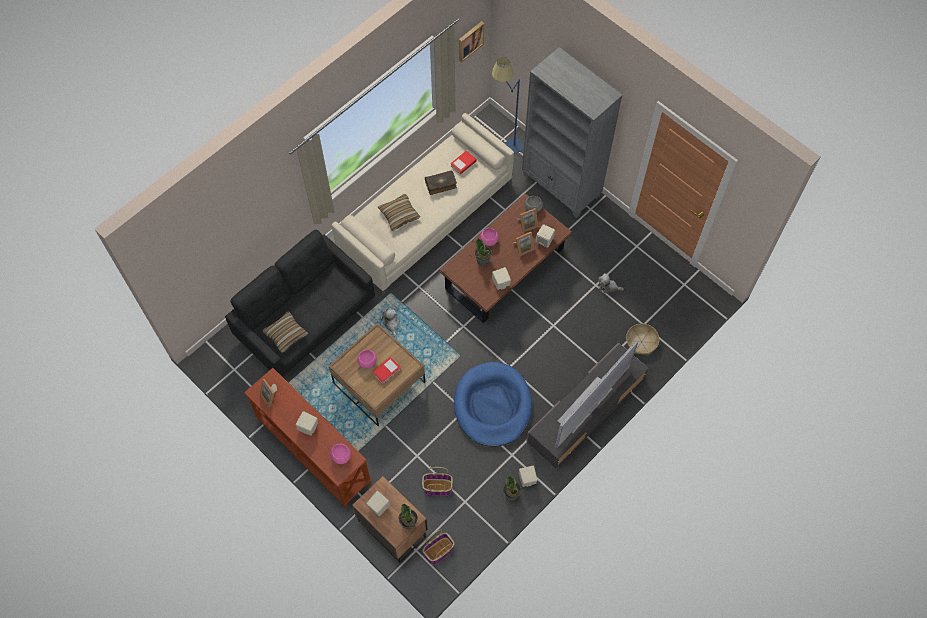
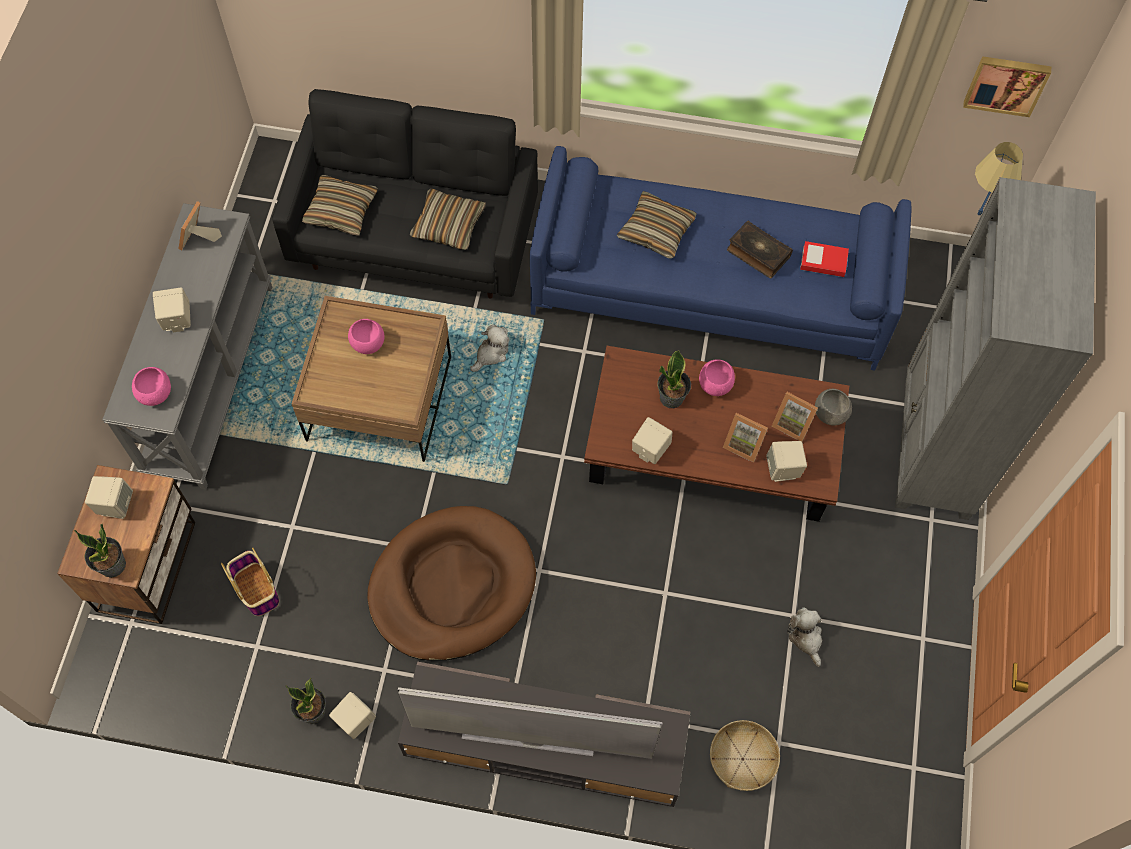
camera: 55 degrees right, 0 degrees up
brown console table [244,368,371,508] -> grey console table [102,203,272,490]
beige sofa [332,113,514,296] -> blue sofa [530,146,912,371]
book [372,357,401,384] -> none
basket [423,529,454,565] -> none
blue dog bed [454,362,532,446] -> brown dog bed [368,506,536,661]
none -> pillow [410,188,486,250]

